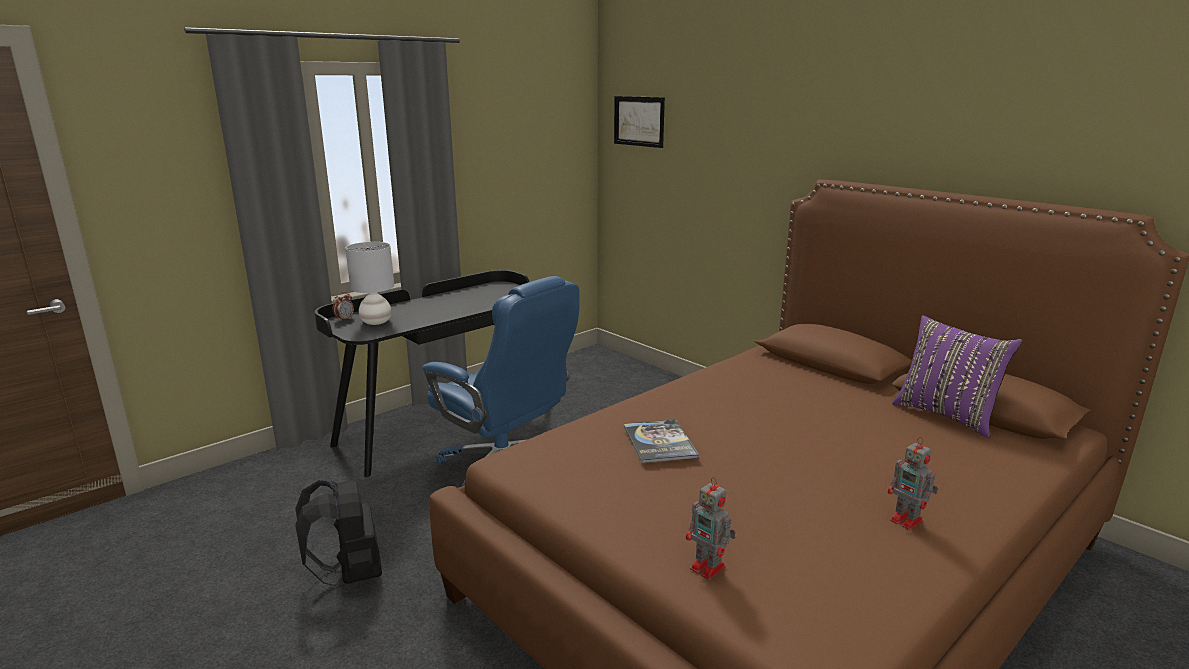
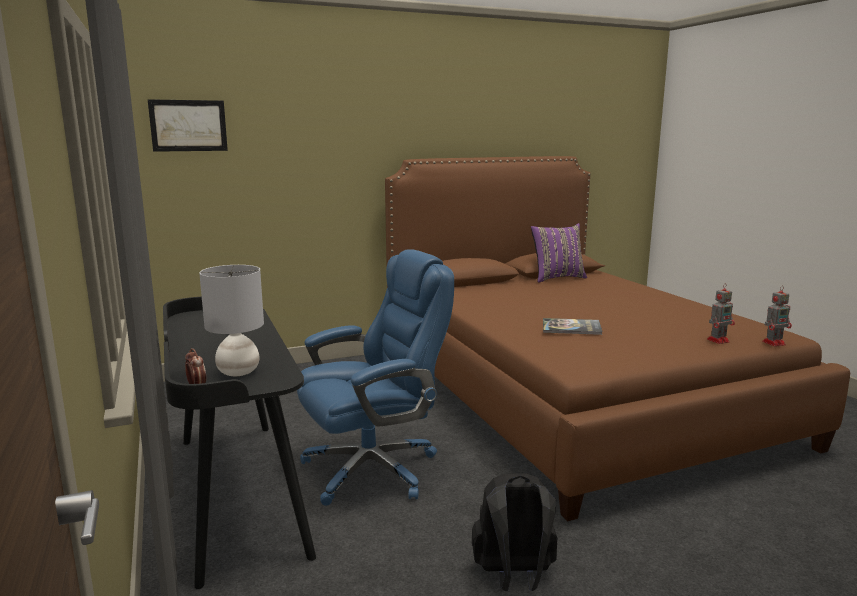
camera: 70 degrees left, 5 degrees down
toy robot [888,437,938,530] -> toy robot moved to [762,286,792,347]

